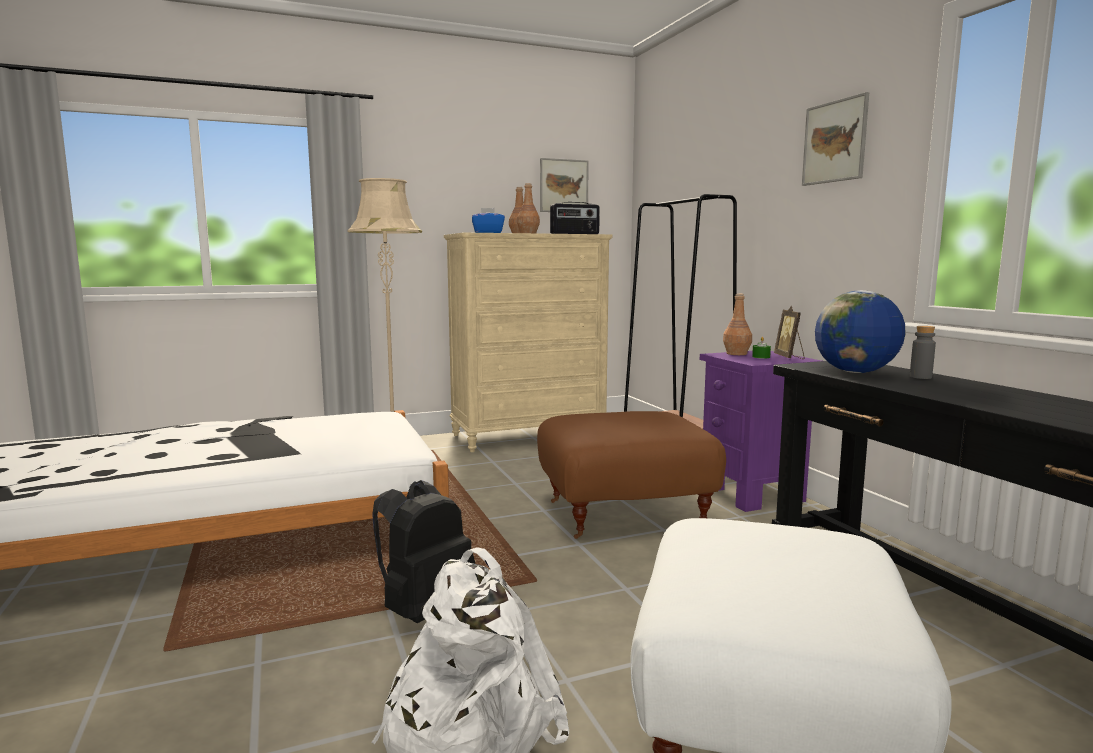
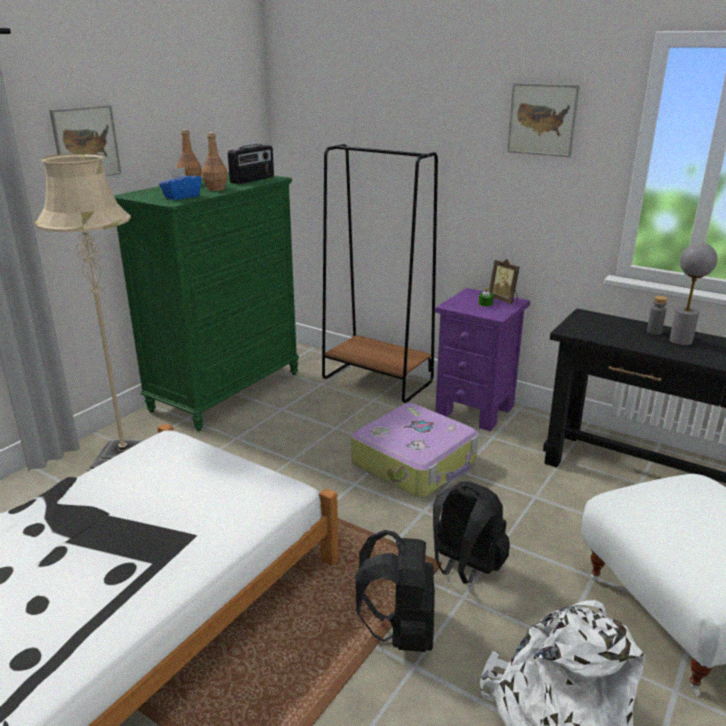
camera: 35 degrees left, 15 degrees up
beige dresser [444,233,612,452] -> green dresser [114,172,299,432]
brown ottoman [537,411,726,539] -> suitcase [351,403,479,498]
picture [540,158,589,212] -> picture moved to [49,105,122,176]
brown bottle [723,294,752,355] -> none
globe [815,290,906,373] -> none
none -> black backpack [433,481,510,584]
none -> grey table lamp [669,243,717,345]

